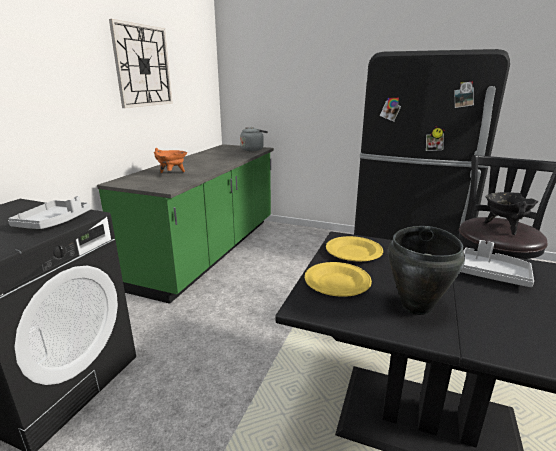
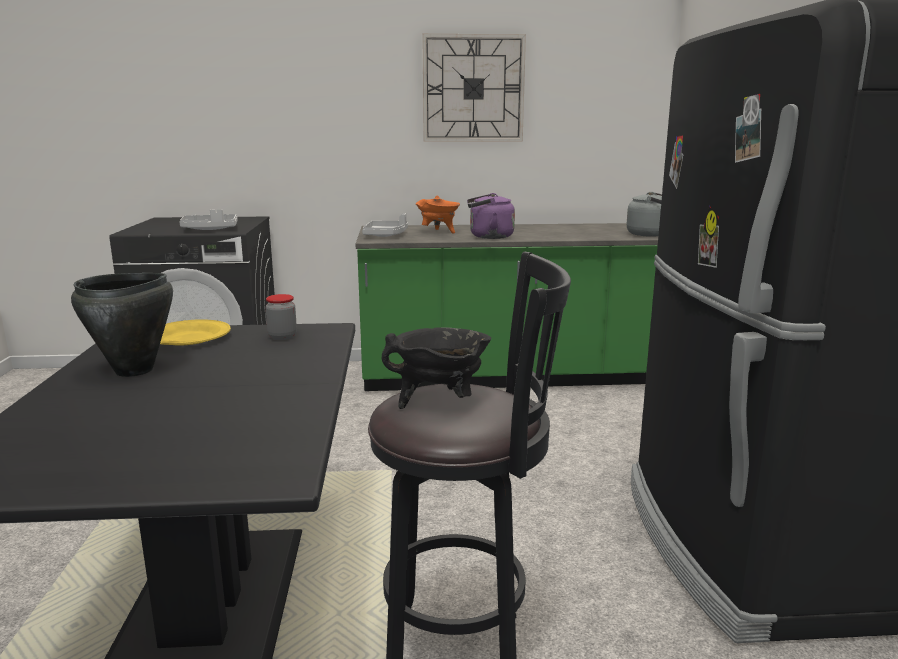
camera: 65 degrees right, 5 degrees down
yellow plate [326,236,383,261] -> jar [266,294,297,340]
grey tray [461,240,534,287] -> grey tray moved to [362,213,408,237]
none -> purple kettle [467,193,515,239]

